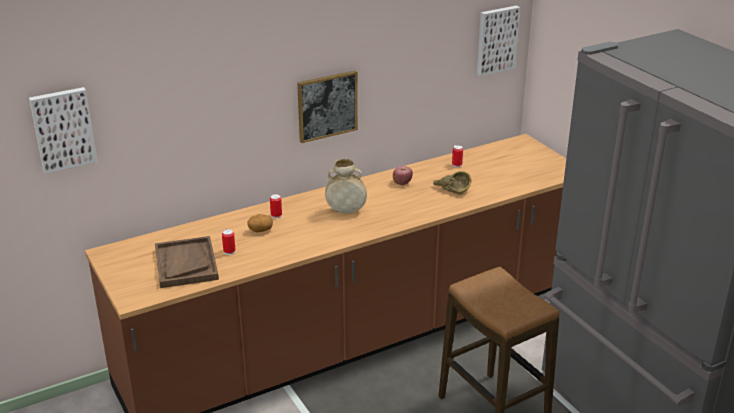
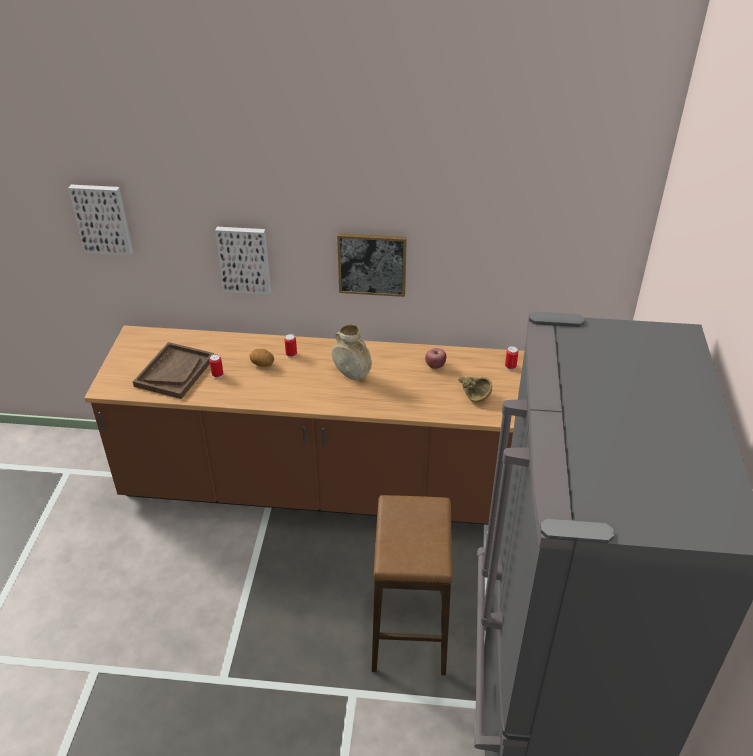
camera: 35 degrees right, 10 degrees up
picture [477,6,520,77] -> picture moved to [215,227,271,295]

